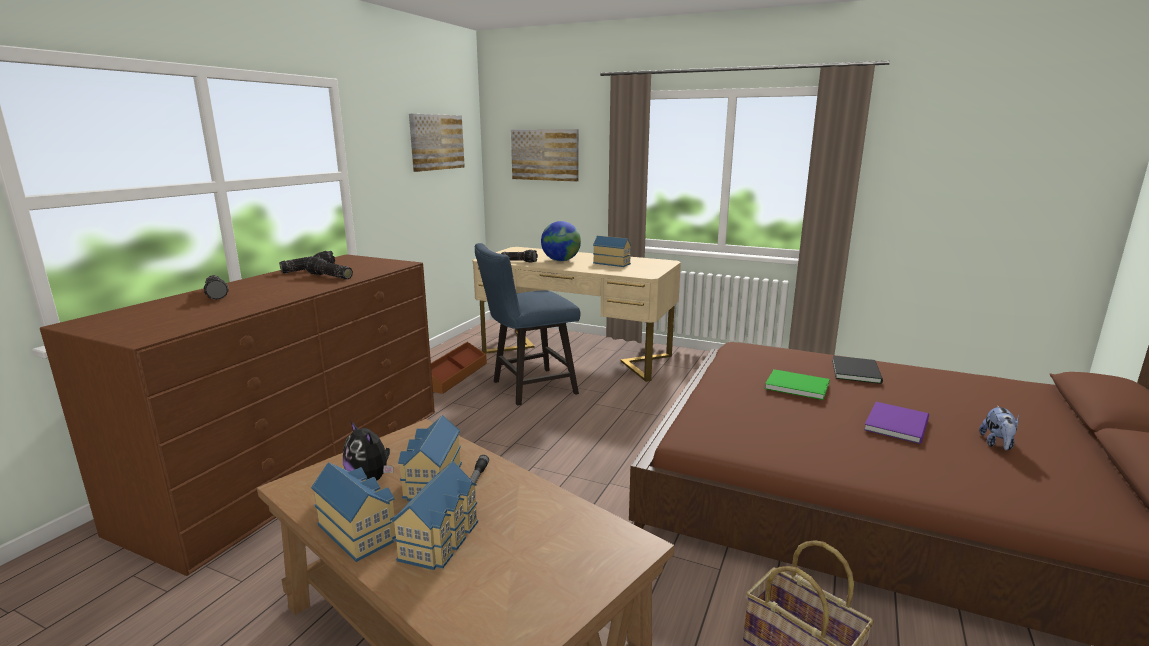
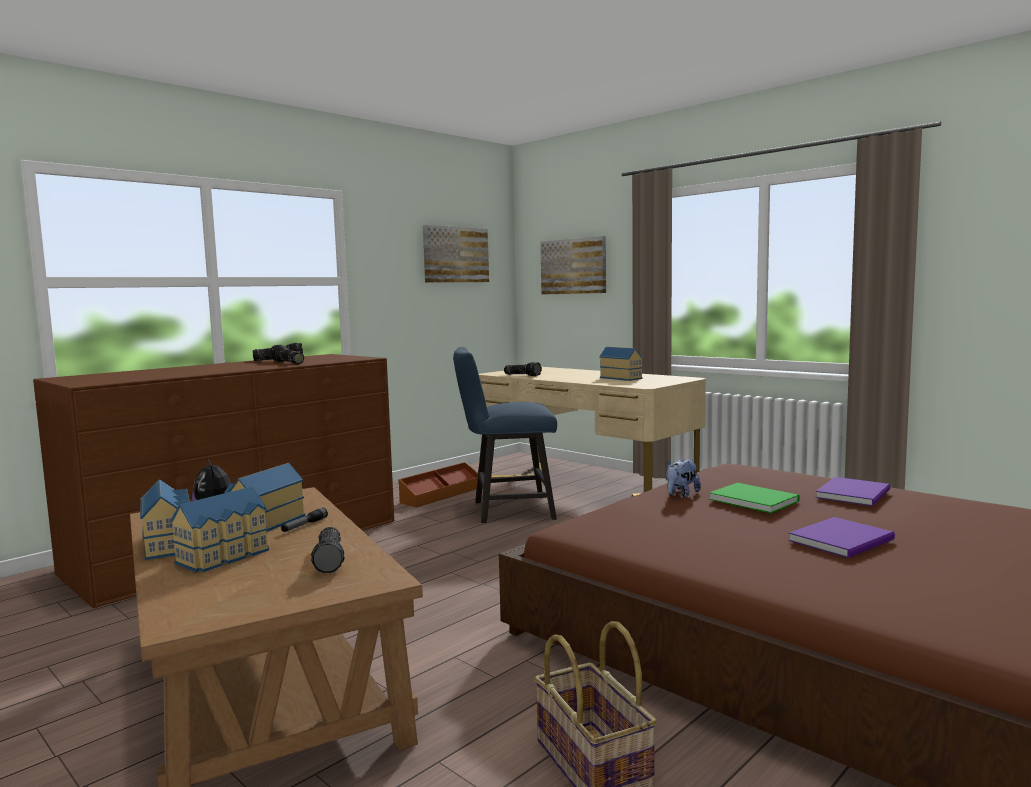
camera: 20 degrees right, 10 degrees down
flashlight [204,275,229,300] -> flashlight moved to [311,527,345,573]
globe [541,221,581,261] -> none
black book [832,356,883,384] -> purple book [816,477,890,506]
plush toy [979,405,1019,450] -> plush toy moved to [666,459,701,498]

